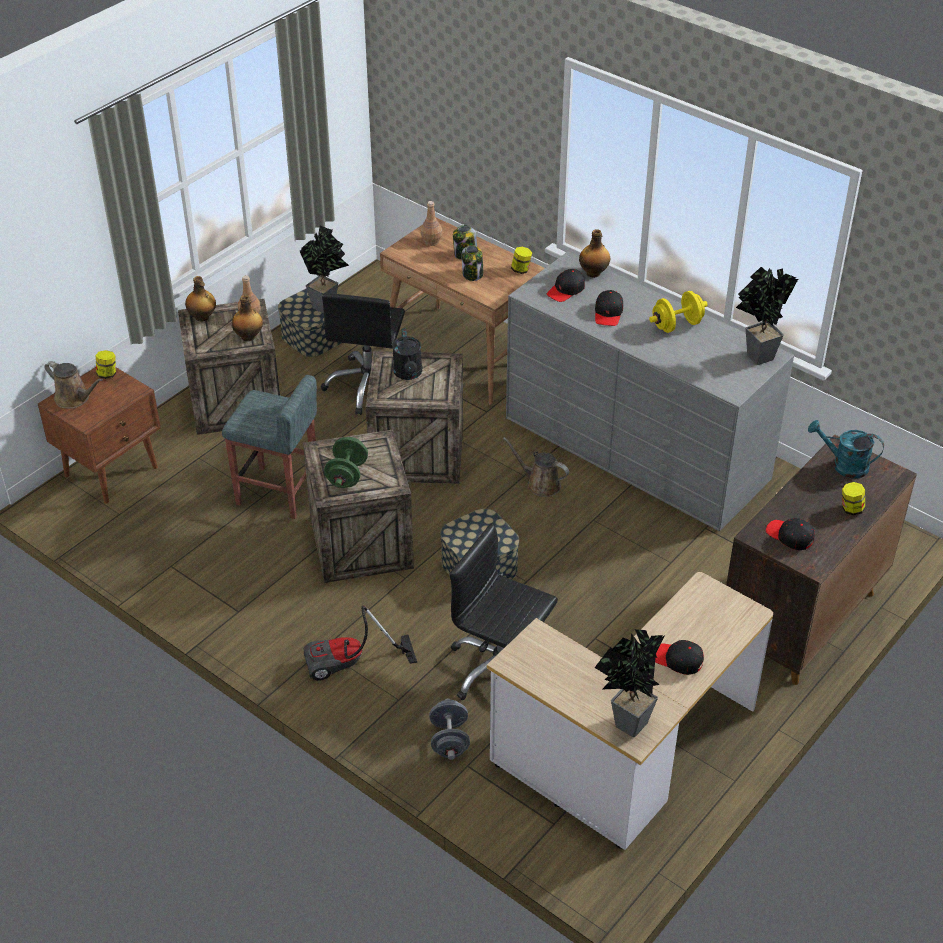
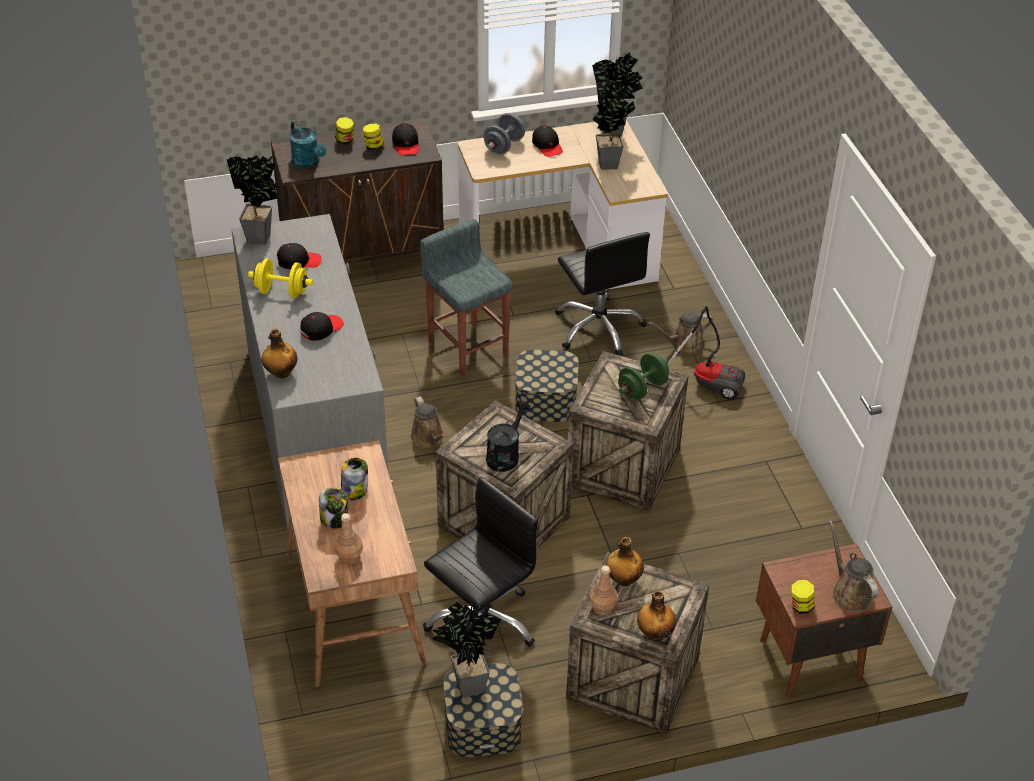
camera: 145 degrees left, 0 degrees up
grey stool [222,375,317,519] -> grey stool moved to [420,219,513,377]
grey dumbbell [429,699,470,760] -> grey dumbbell moved to [483,113,525,154]
jar [511,247,532,274] -> jar moved to [363,123,384,150]
black cap [547,269,585,302] -> black cap moved to [277,243,321,269]
none -> potted plant [592,81,635,170]
none -> brown watering can [648,313,713,355]

